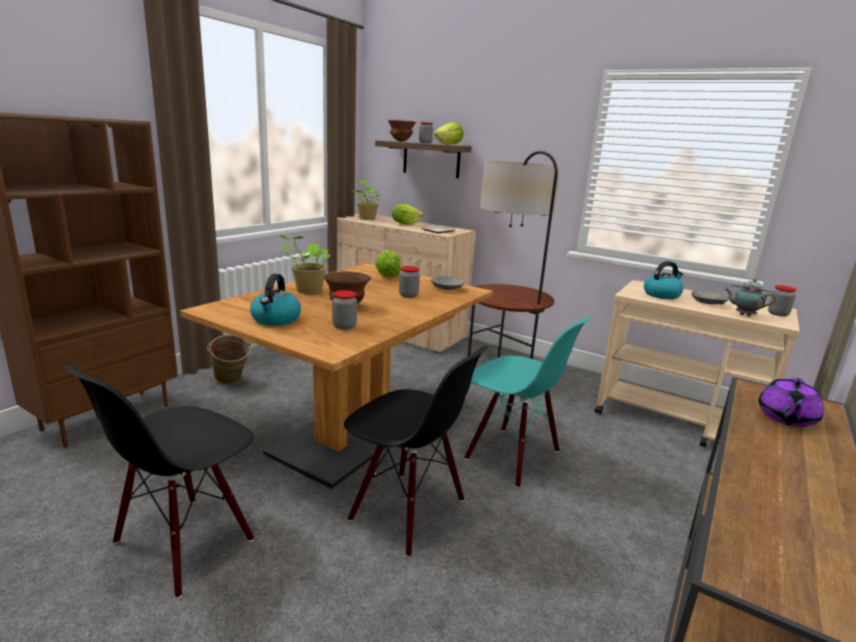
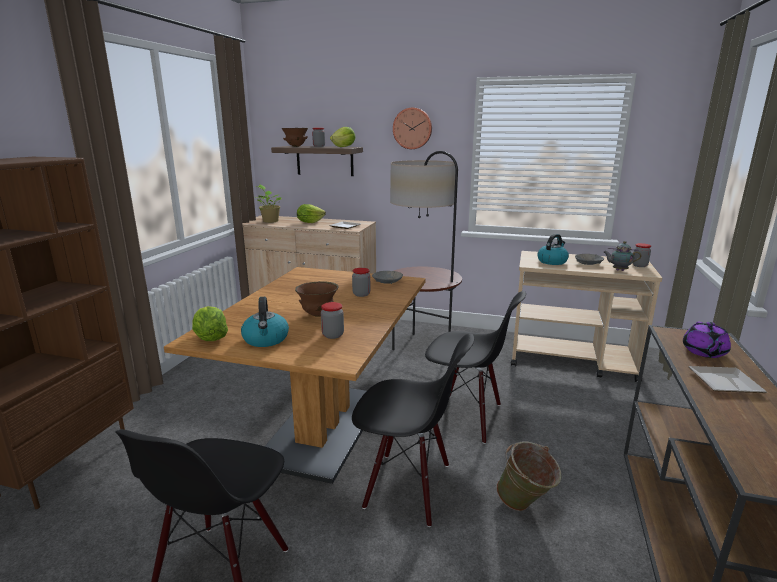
camera: 15 degrees left, 0 degrees up
green bucket [207,335,251,384] -> green bucket moved to [496,441,561,511]
potted plant [278,234,330,294] -> none
lettuce [375,250,401,278] -> lettuce moved to [192,306,228,341]
turquoise chair [464,316,591,488] -> black chair [425,291,526,444]
none -> wall clock [393,108,432,149]
none -> plate [688,366,767,393]

